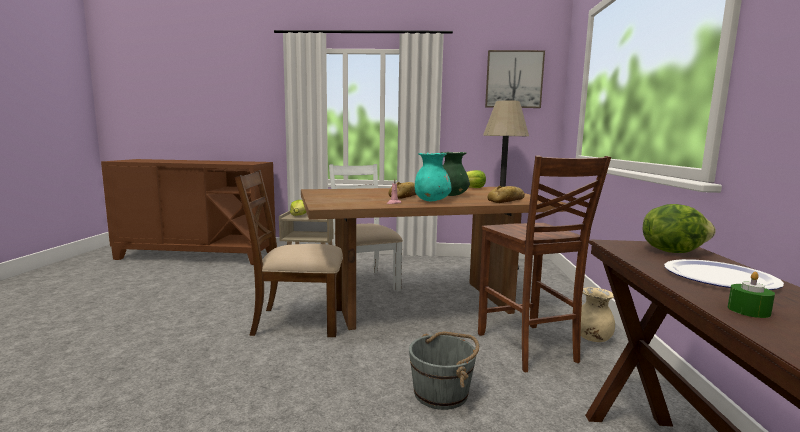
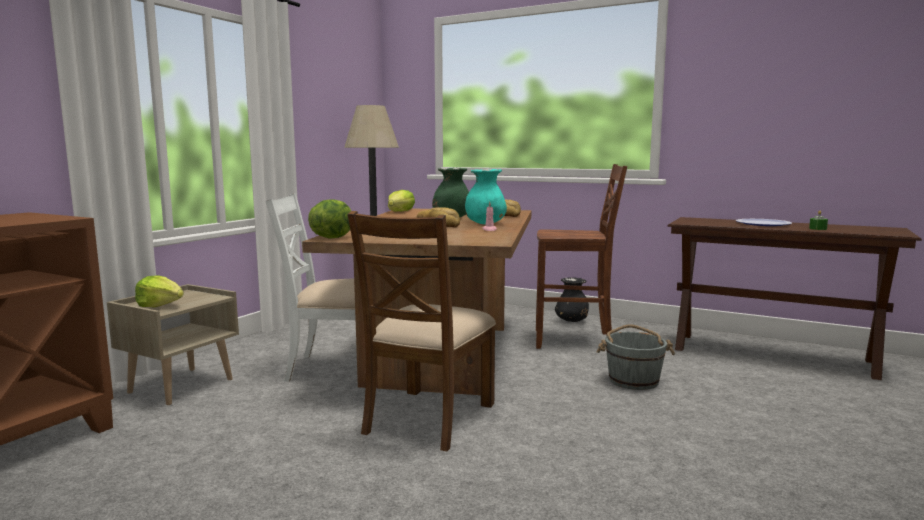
camera: 65 degrees left, 0 degrees up
picture [485,50,545,108] -> none
beige vase [581,287,615,342] -> black vase [555,277,589,322]
lettuce [643,204,716,253] -> lettuce moved to [308,199,351,239]

